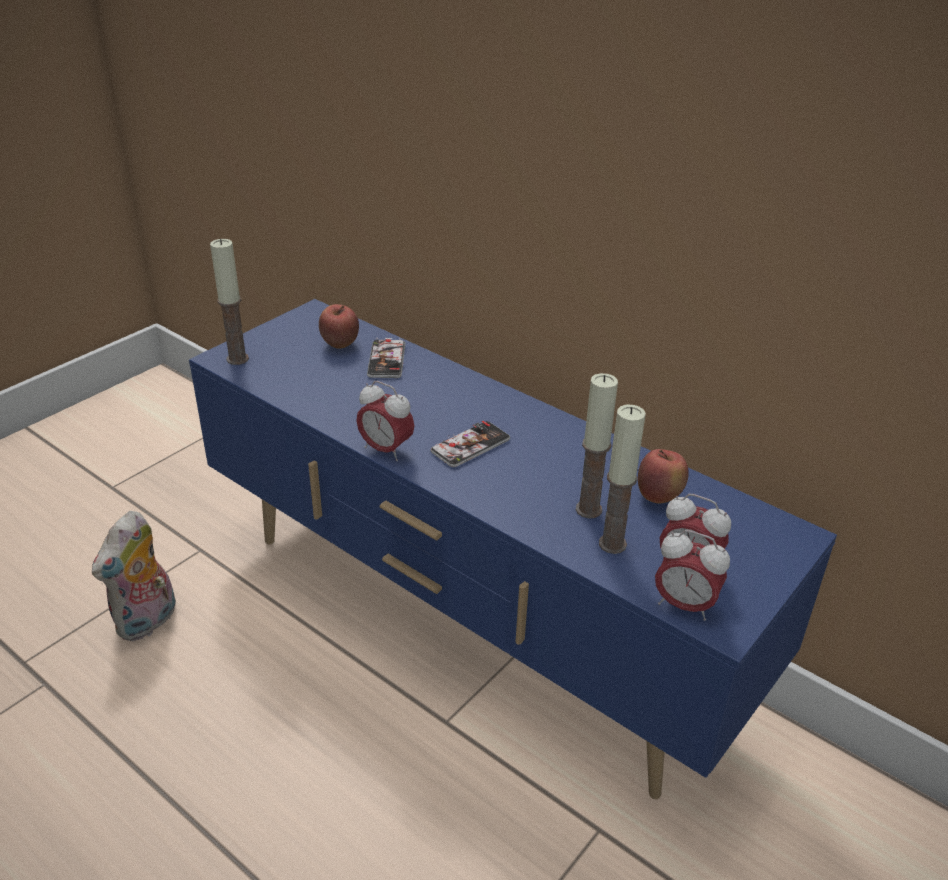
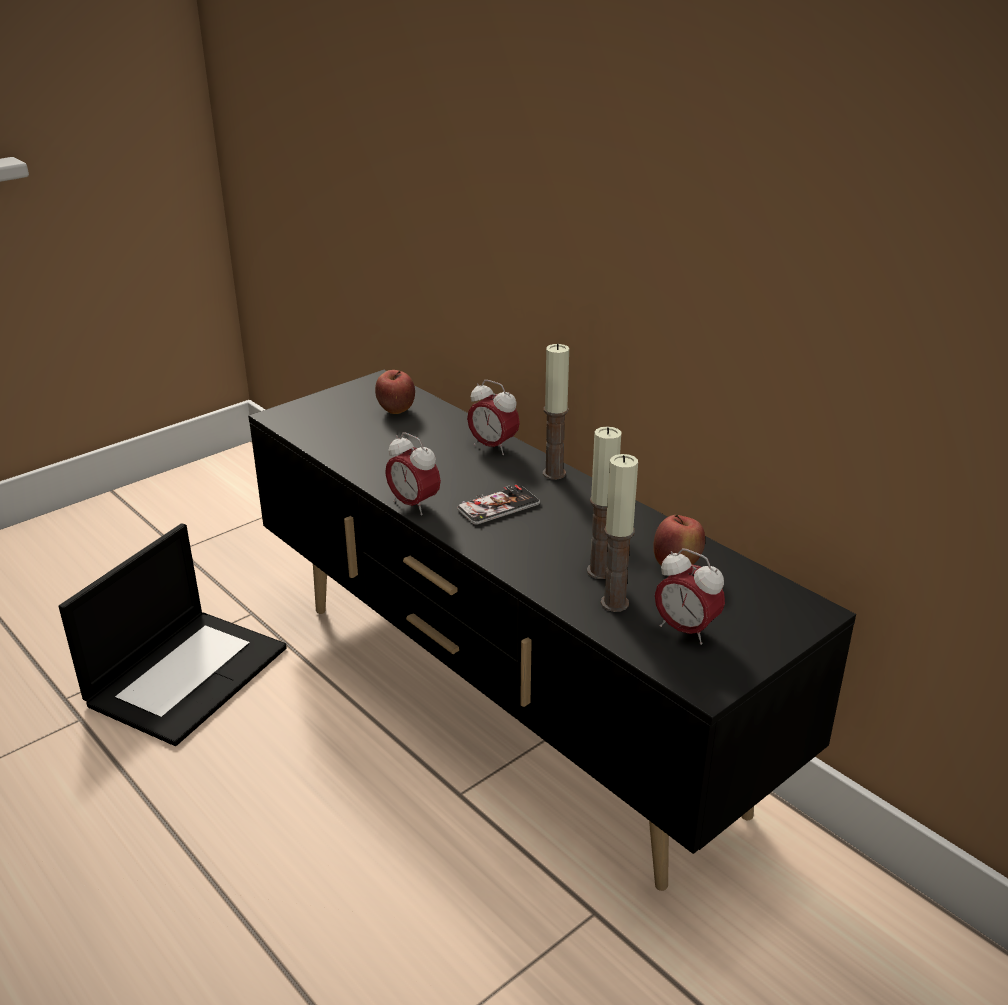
camera: 10 degrees right, 5 degrees down
plush toy [92,511,176,641] -> laptop [59,523,287,746]
blue tv stand [189,299,837,799] -> black tv stand [248,370,856,891]
candle [210,239,249,365] -> candle moved to [543,344,569,480]
phone [367,338,405,378] -> none
alarm clock [655,530,730,621] -> alarm clock moved to [467,380,520,455]

